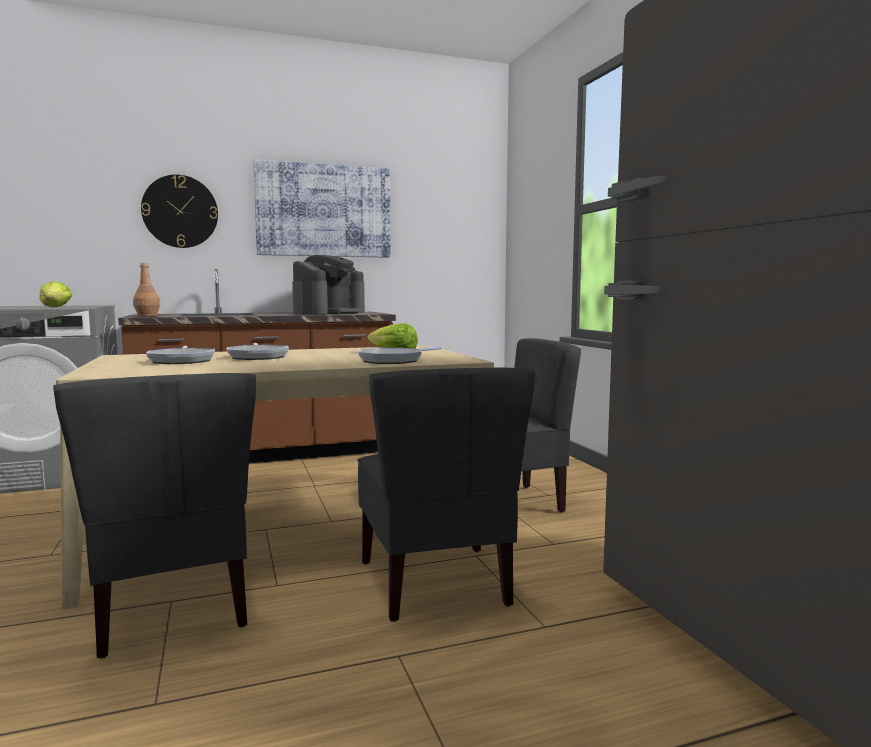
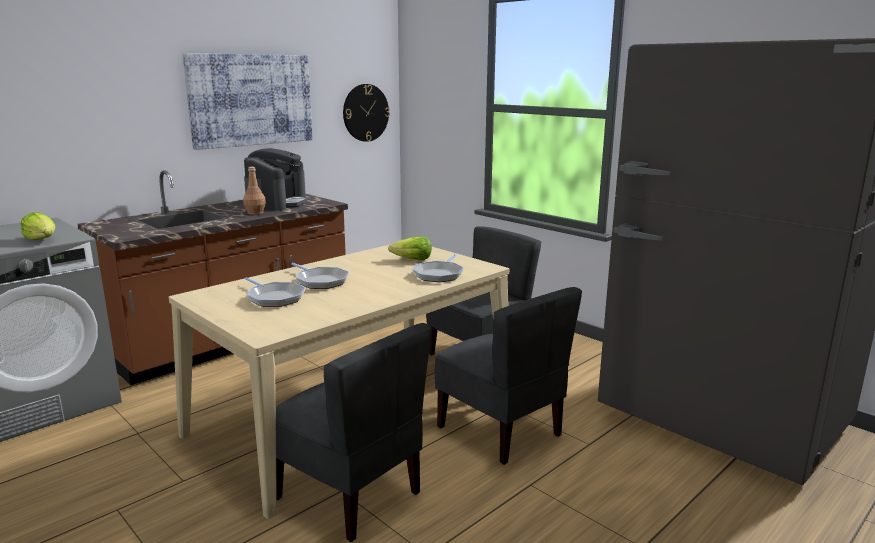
camera: 25 degrees left, 10 degrees up
brown bottle [133,263,160,317] -> brown bottle moved to [243,167,266,215]
wall clock [141,175,218,248] -> wall clock moved to [343,84,390,142]

